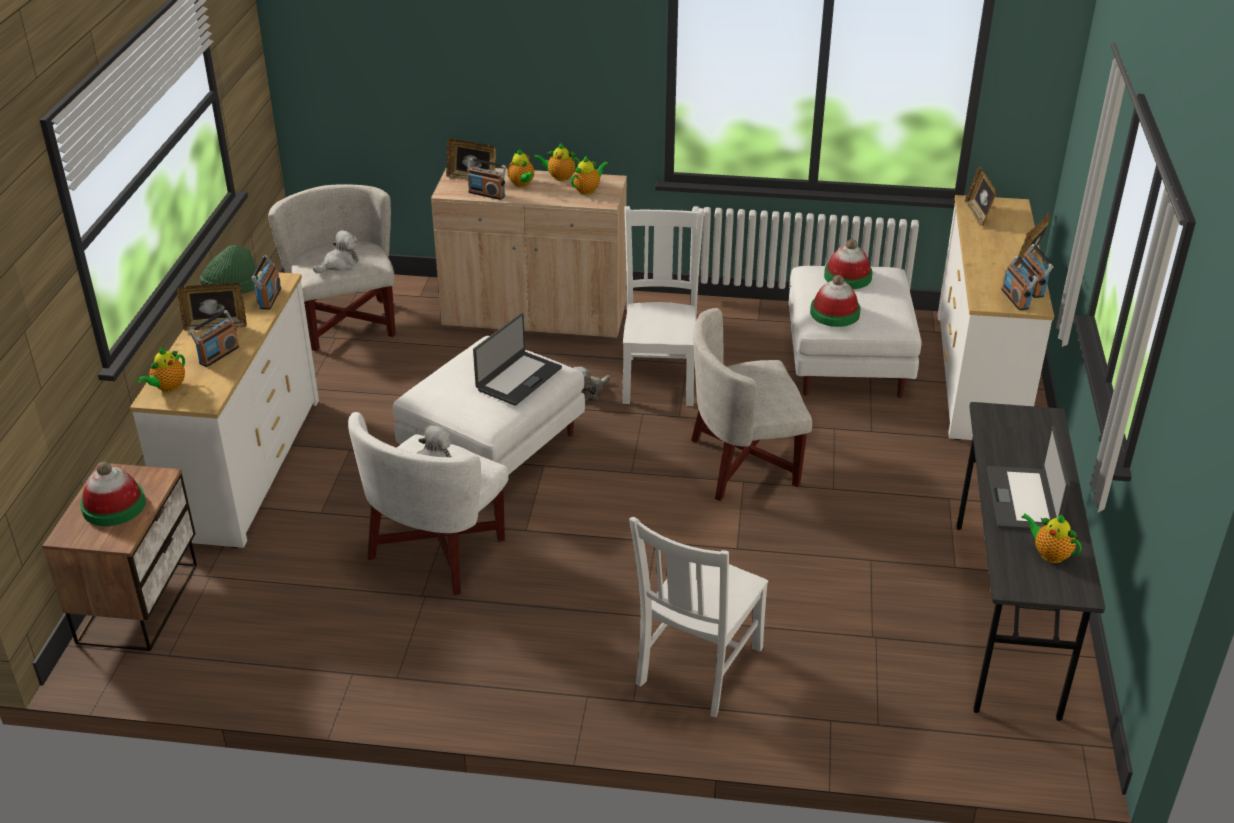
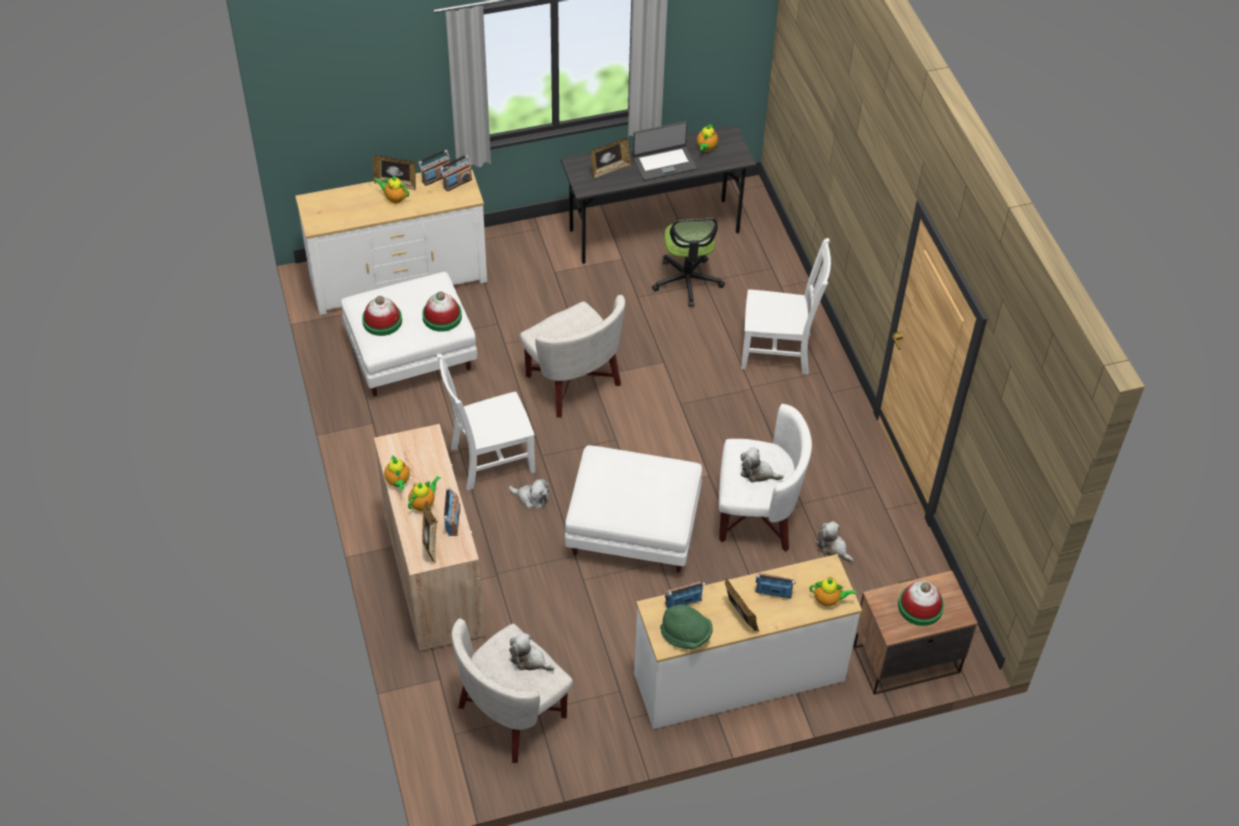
camera: 115 degrees left, 15 degrees up
laptop [473,313,562,406] -> none
teapot [571,156,608,195] -> teapot moved to [374,176,409,203]
picture frame [965,166,997,227] -> picture frame moved to [591,138,631,178]
none -> office chair [652,218,725,307]
none -> plush toy [817,521,853,562]

